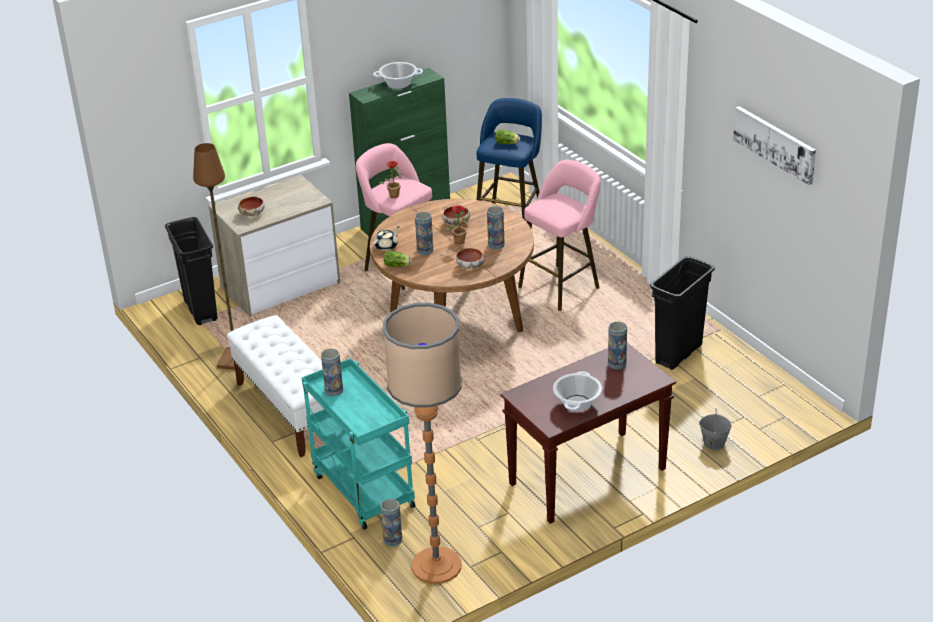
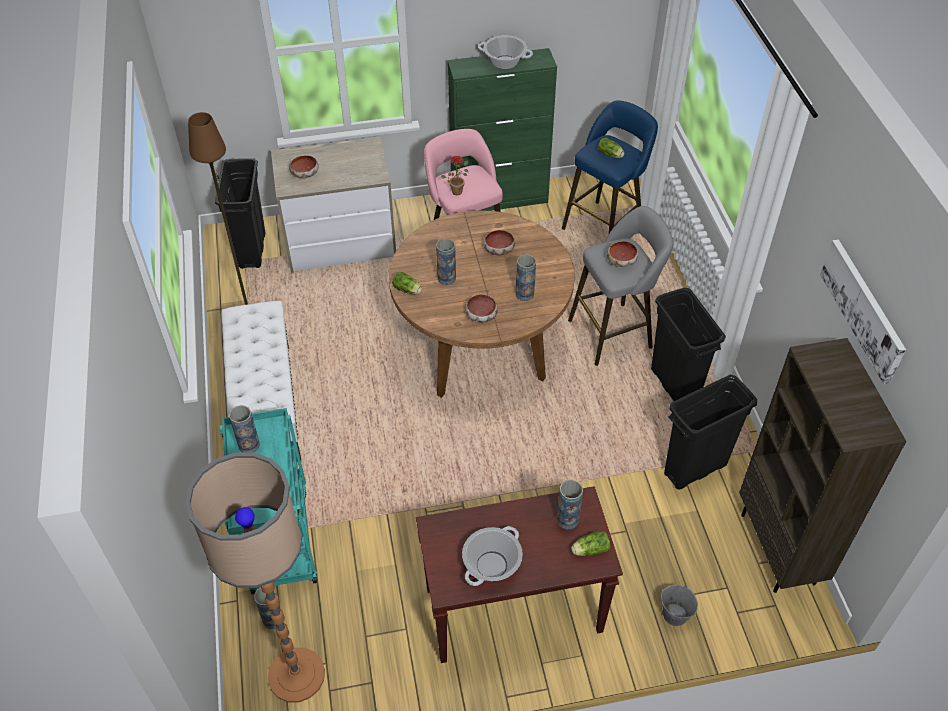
camera: 20 degrees right, 15 degrees up
beige teapot [372,226,400,251] -> none
potted plant [446,205,467,244] -> none
pink stool [518,160,601,311] -> grey stool [568,206,673,366]
none -> lettuce [571,531,610,556]
none -> bowl [607,241,638,267]
none -> black trash can [651,288,726,401]
none -> brown bookcase [739,338,906,593]

